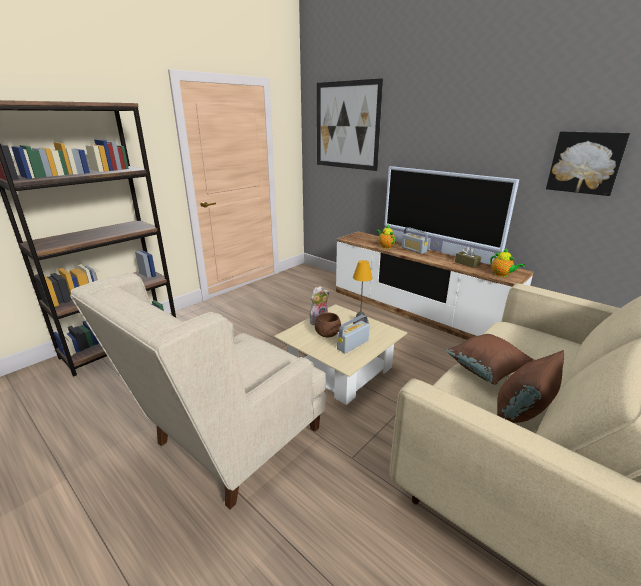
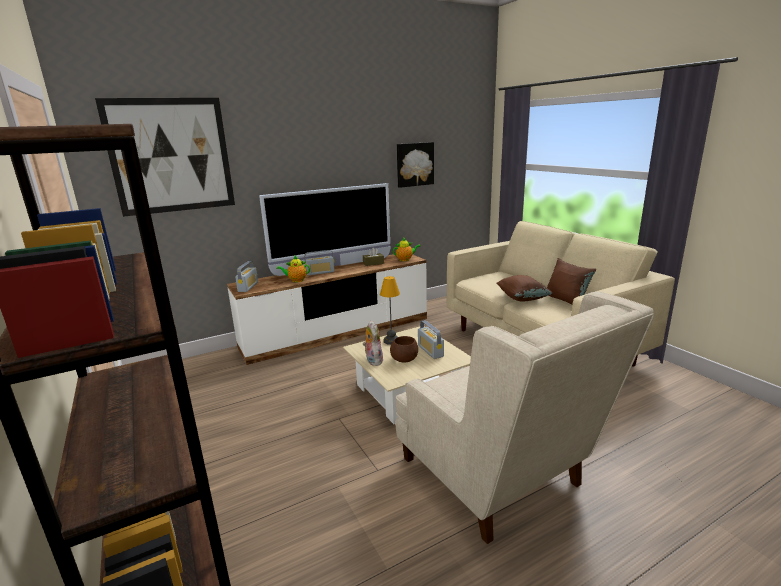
camera: 70 degrees left, 5 degrees down
none -> radio [235,261,258,292]

